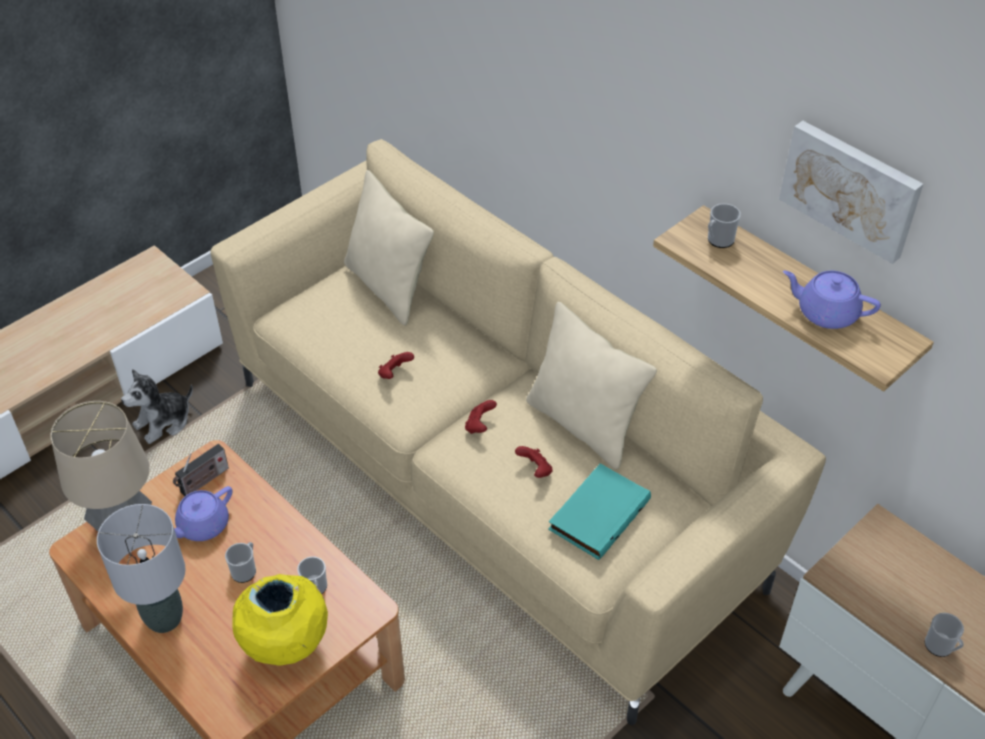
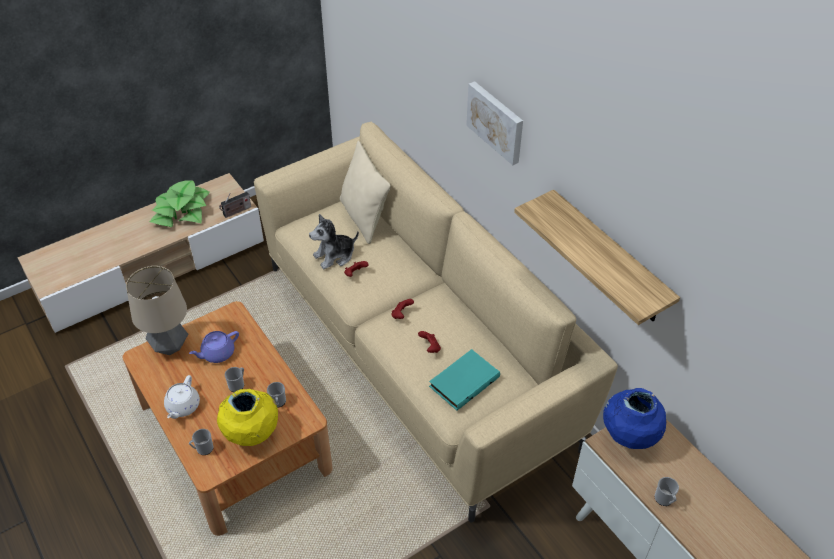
camera: 10 degrees right, 0 degrees up
grey table lamp [97,504,186,633] -> white teapot [164,375,200,419]
plush toy [121,369,193,444] -> plush toy moved to [309,214,359,269]
radio [173,444,229,496] -> radio moved to [219,192,251,218]
beige pillow [526,302,657,469] -> none
mug [708,203,741,248] -> mug moved to [189,429,214,455]
picture [779,121,923,264] -> picture moved to [466,81,523,165]
purple teapot [783,271,881,329] -> none
none -> potted plant [150,180,209,227]
none -> blue vase [603,388,666,449]

